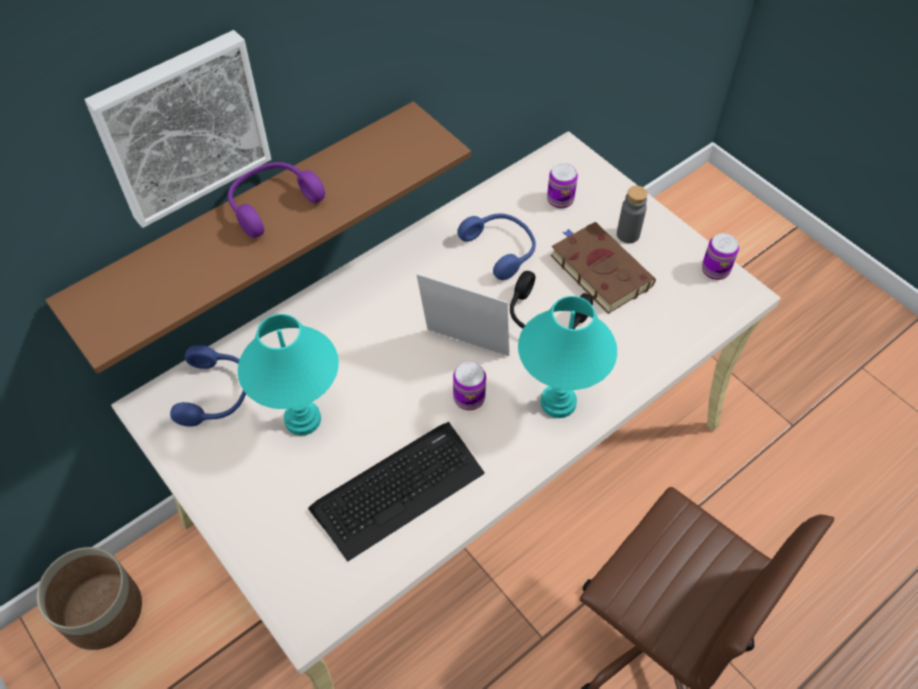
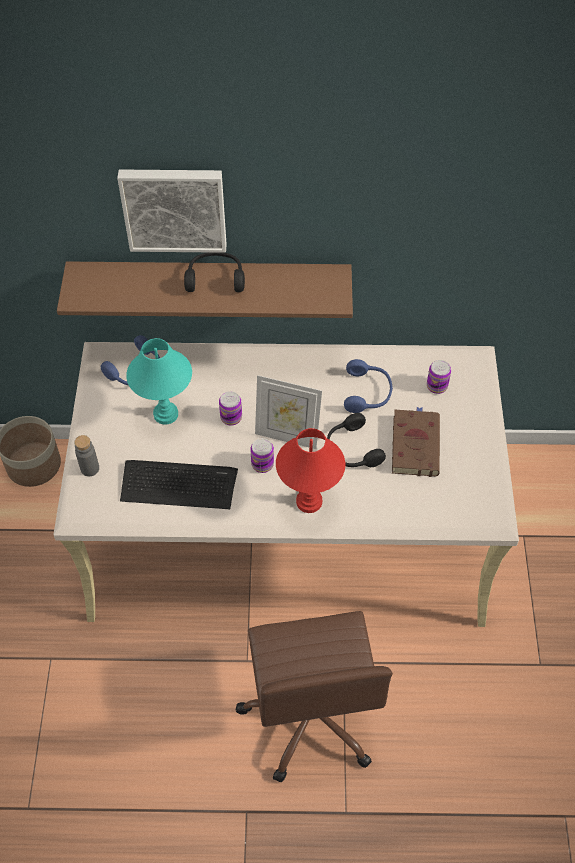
camera: 40 degrees right, 0 degrees up
purple headphones [228,162,325,238] -> black headphones [184,252,245,292]
picture frame [416,274,509,356] -> picture frame turned 135 degrees clockwise [255,375,322,449]
turquoise table lamp [518,296,617,418] -> red table lamp [276,428,345,513]
grey bottle [617,186,648,243] -> grey bottle moved to [74,435,99,476]
can [702,233,739,280] -> can moved to [219,391,242,426]

